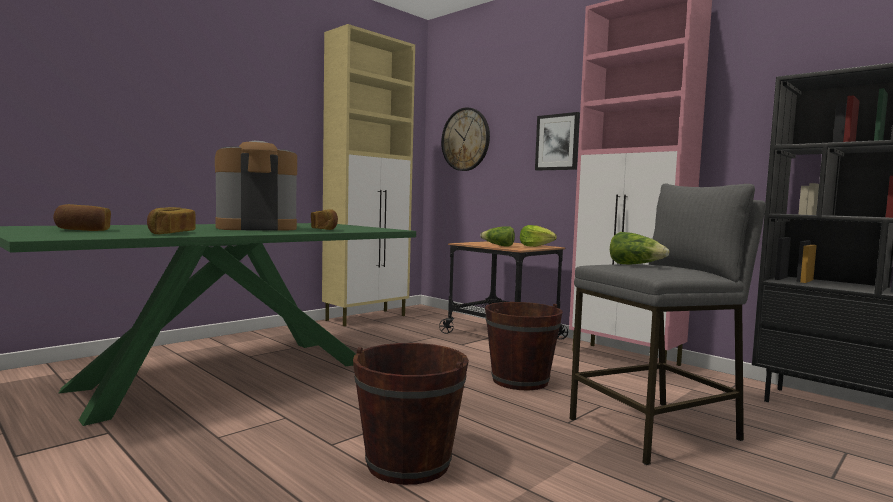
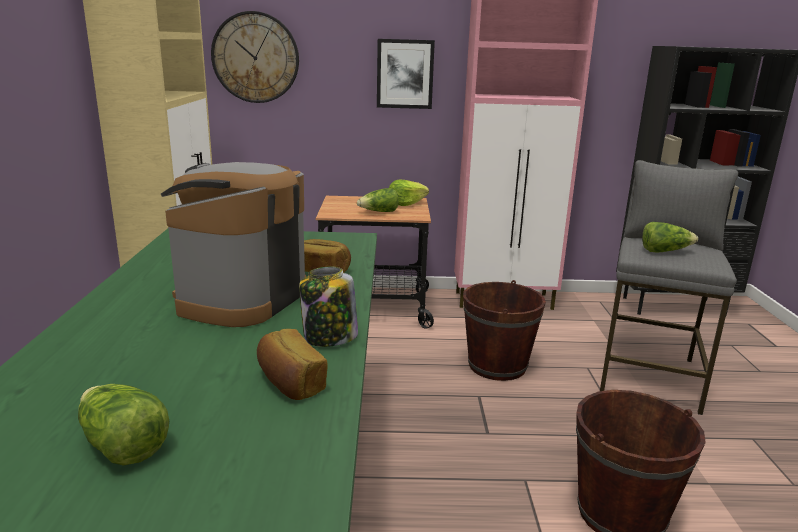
camera: 45 degrees left, 15 degrees up
bread [53,204,111,231] -> lettuce [78,384,169,466]
none -> jar [299,267,358,347]

